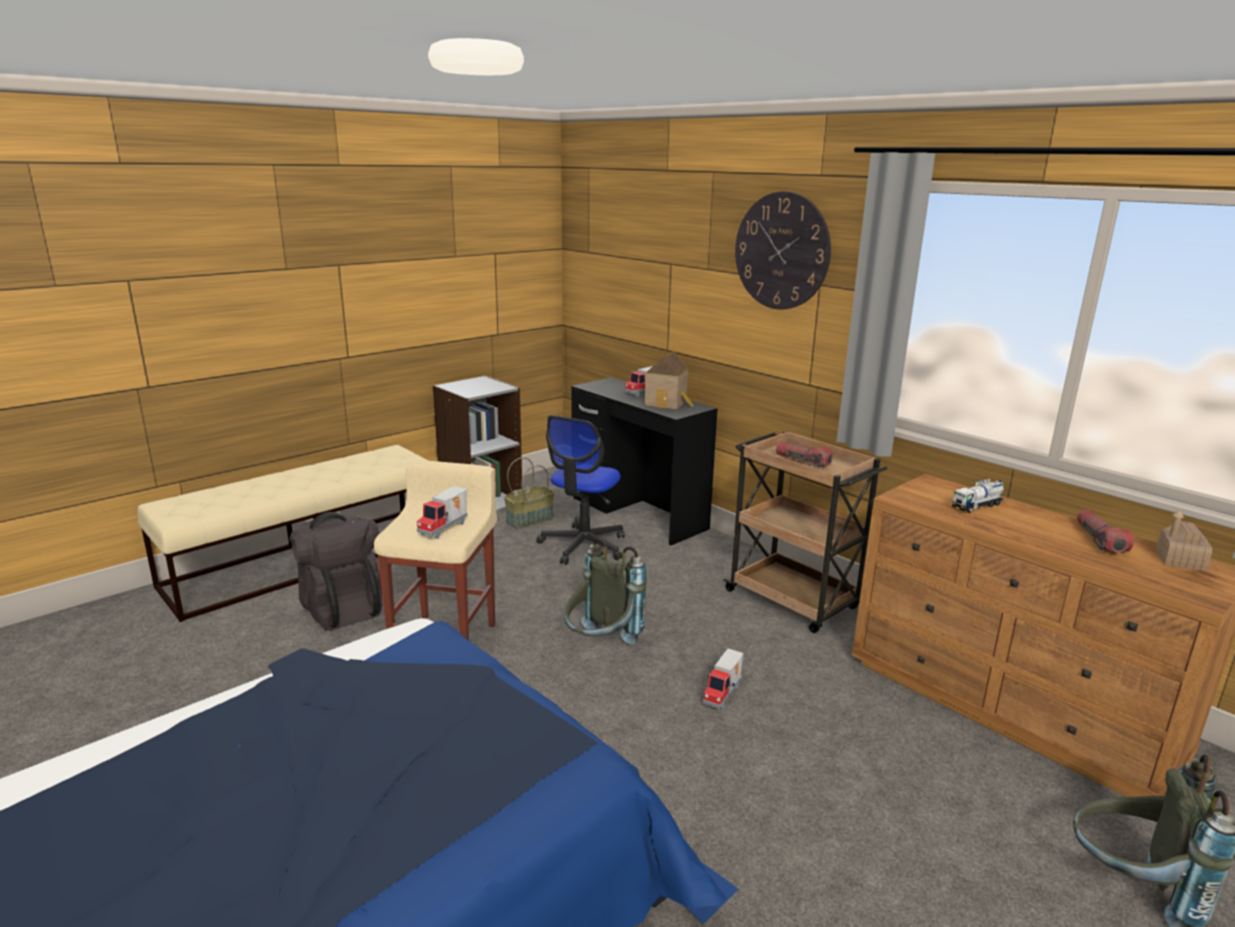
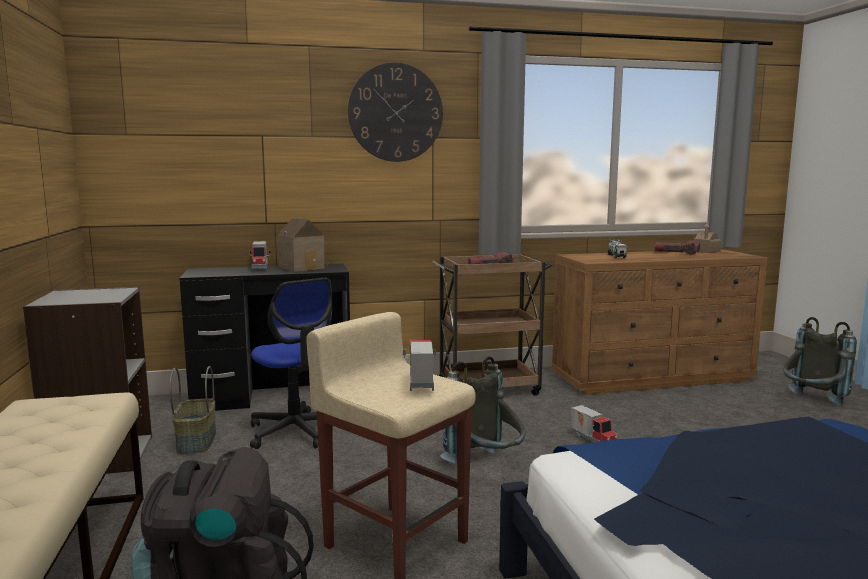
camera: 60 degrees left, 10 degrees down
toy truck [417,486,468,539] -> toy truck turned 150 degrees counterclockwise [403,340,436,391]

